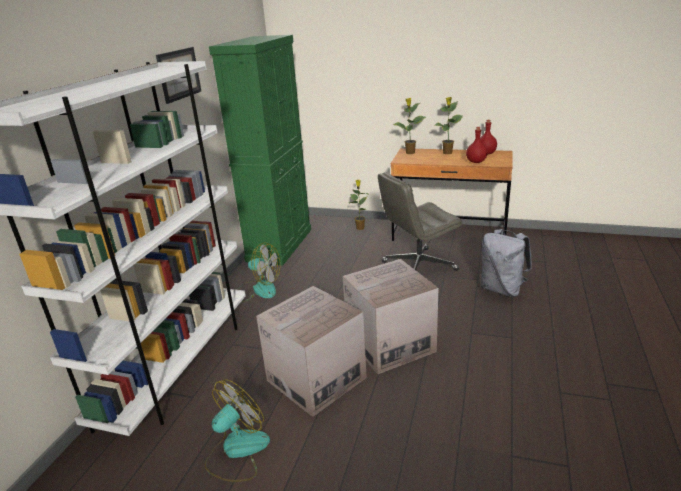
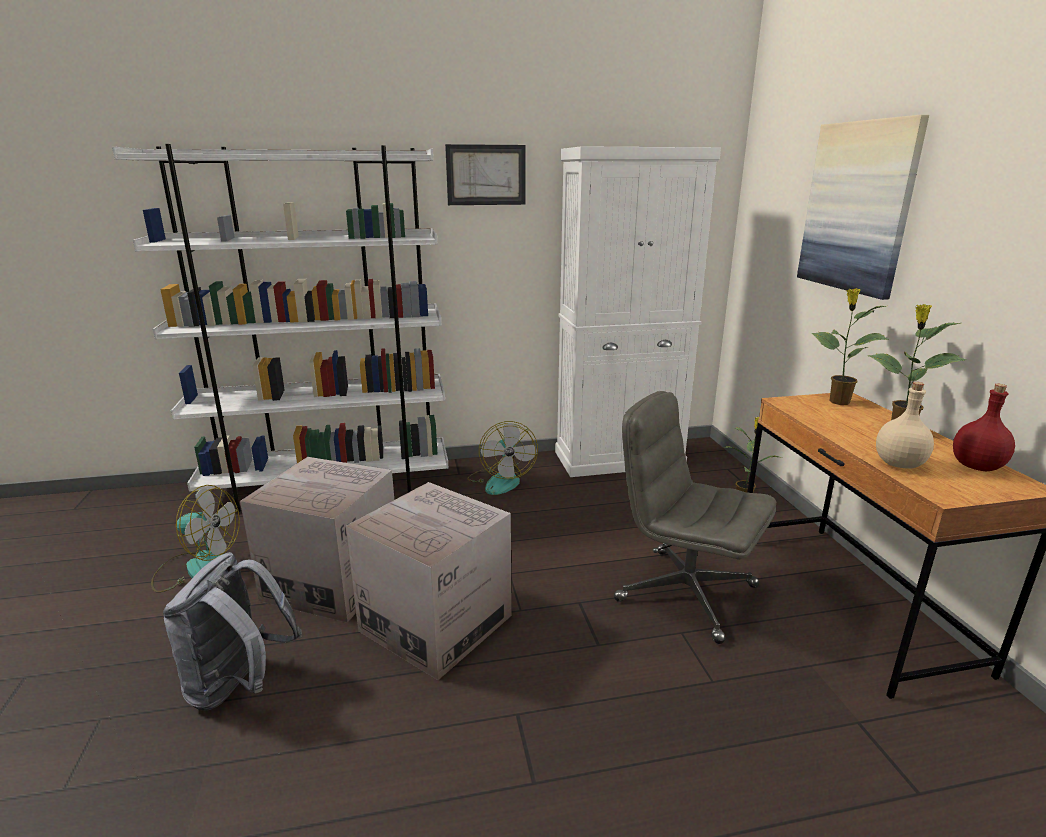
camera: 60 degrees right, 5 degrees down
green cabinet [209,35,311,266] -> white cabinet [555,146,721,477]
red bottle [466,127,488,163] -> beige bottle [876,382,934,469]
grey backpack [481,229,532,297] -> grey backpack moved to [163,552,302,711]
none -> picture [797,115,929,300]

